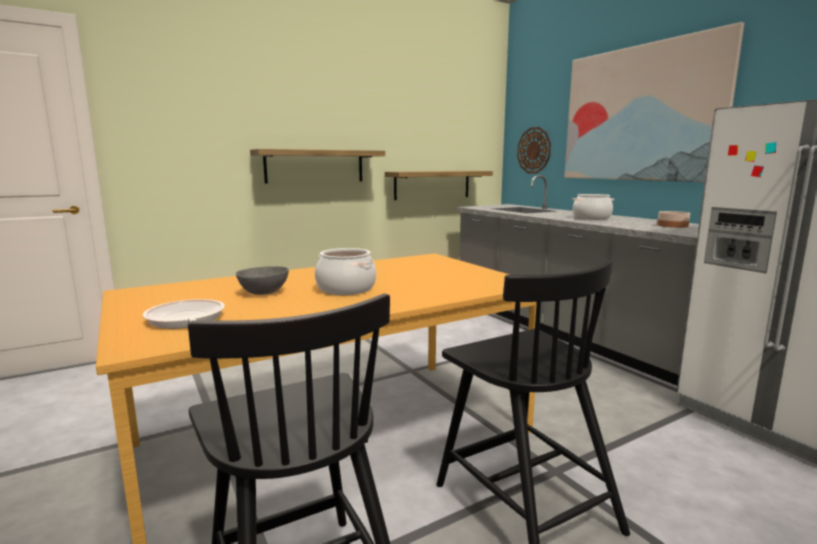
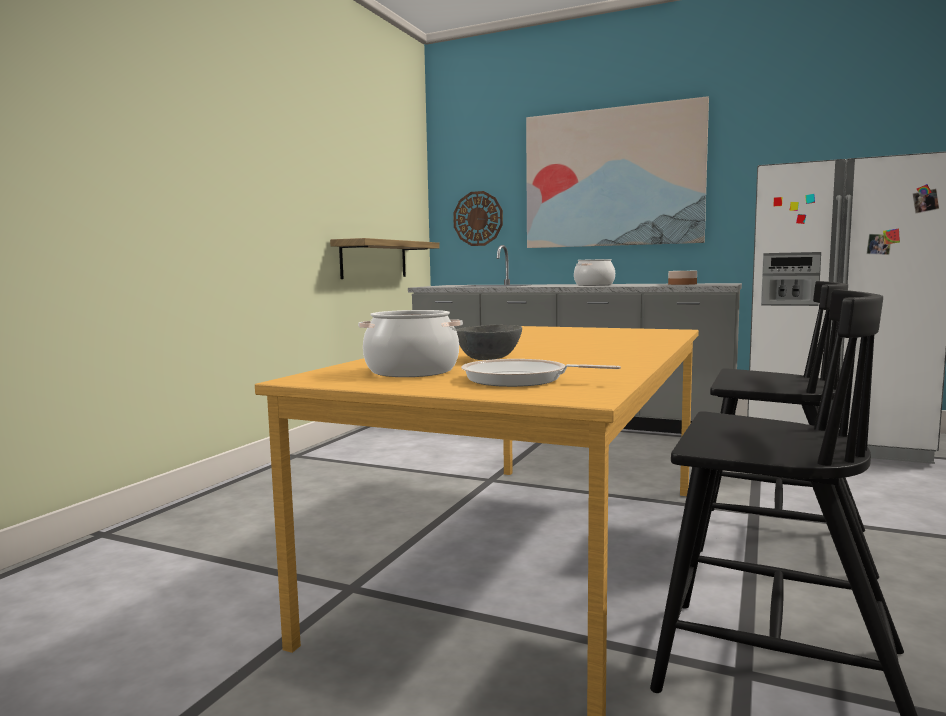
camera: 35 degrees left, 5 degrees down
shelf [250,149,385,183] -> none
cooking pot [315,248,376,295] -> cooking pot moved to [358,310,463,377]

